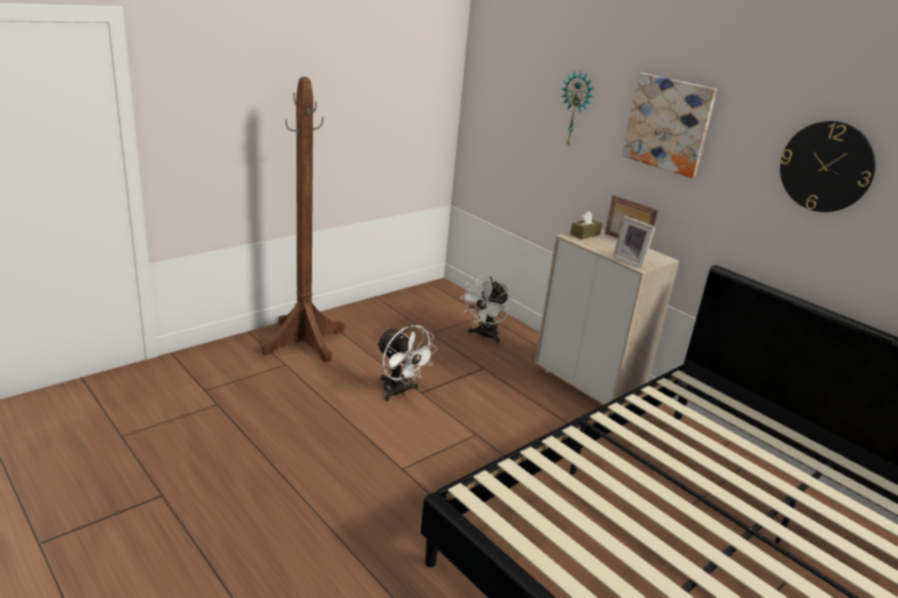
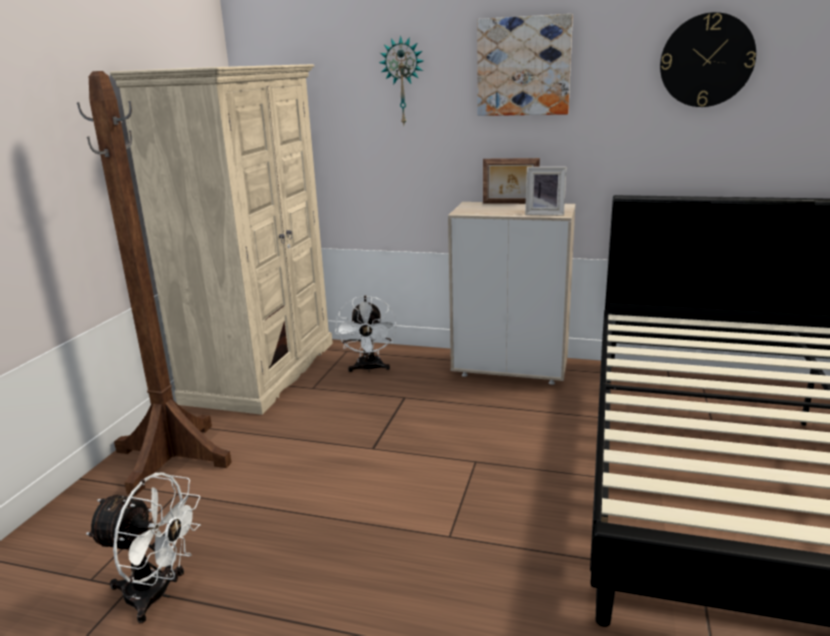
camera: 30 degrees left, 5 degrees down
white fan [377,325,438,401] -> white fan moved to [86,472,201,623]
brown tissue box [570,211,602,240] -> none
none -> beige wardrobe [110,64,333,415]

